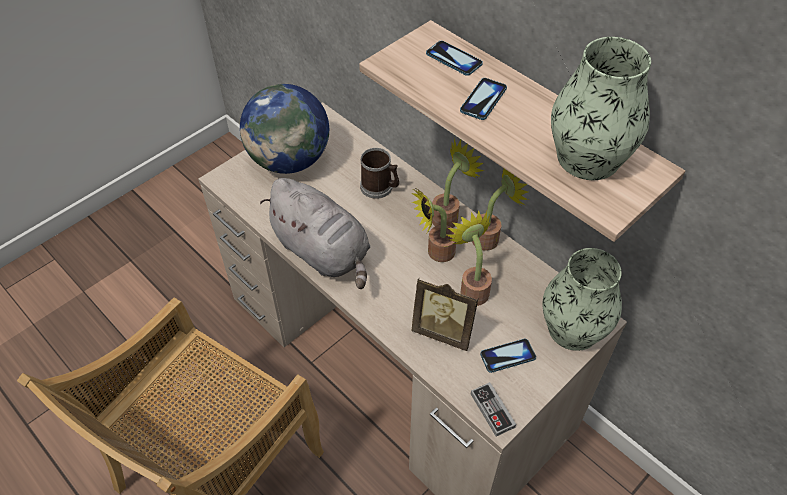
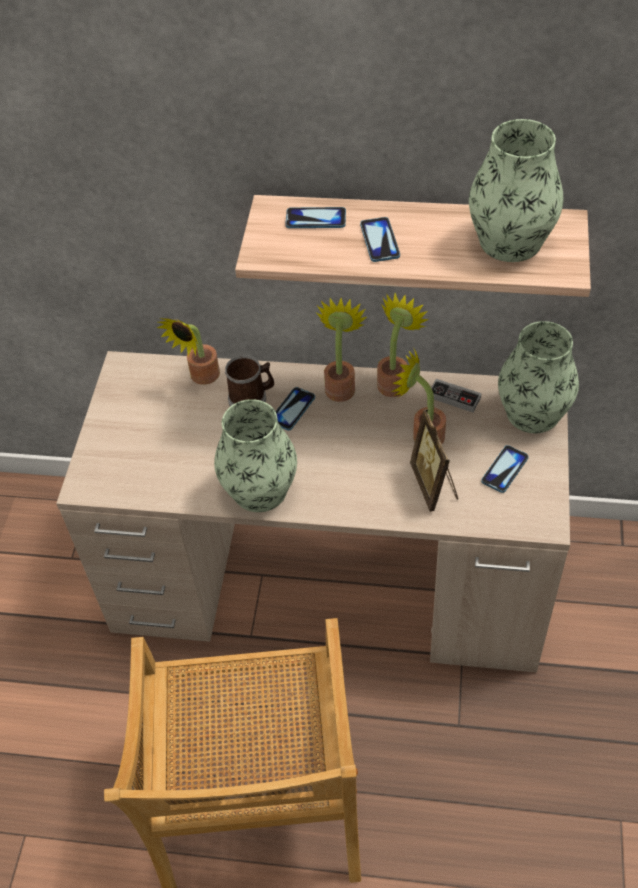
camera: 35 degrees left, 0 degrees up
globe [240,84,329,174] -> none
grey plush toy [260,178,370,289] -> vase [214,399,297,512]
potted plant [411,187,456,262] -> potted plant moved to [157,318,220,385]
picture frame [411,278,478,351] -> picture frame turned 90 degrees clockwise [410,409,458,512]
game controller [471,382,516,437] -> game controller moved to [431,379,481,412]
none -> phone [276,387,315,431]

